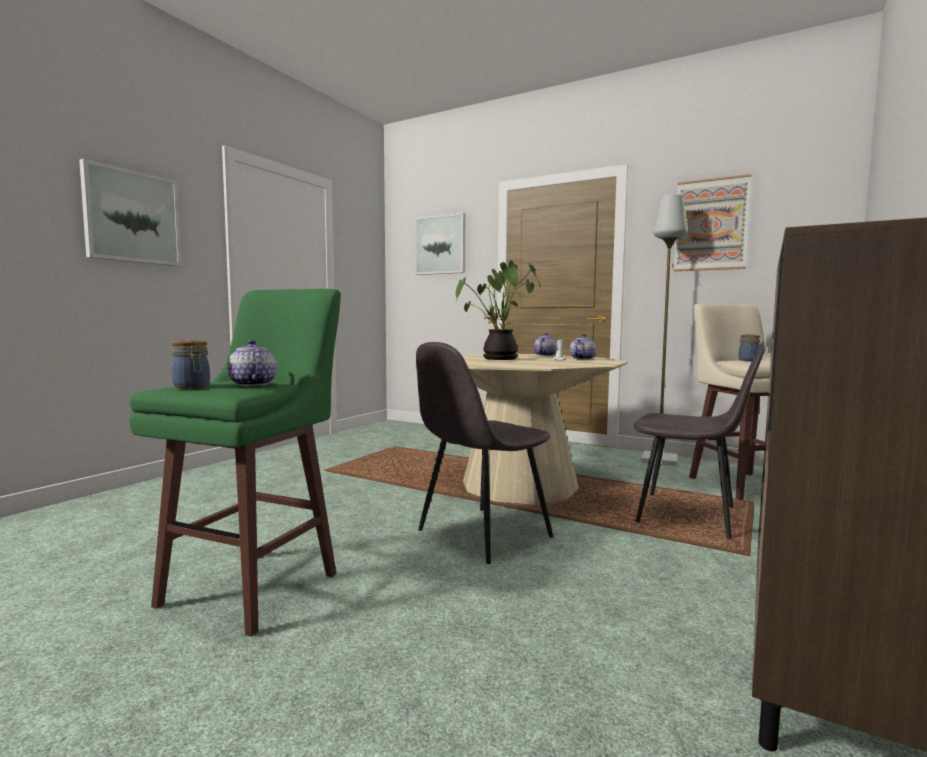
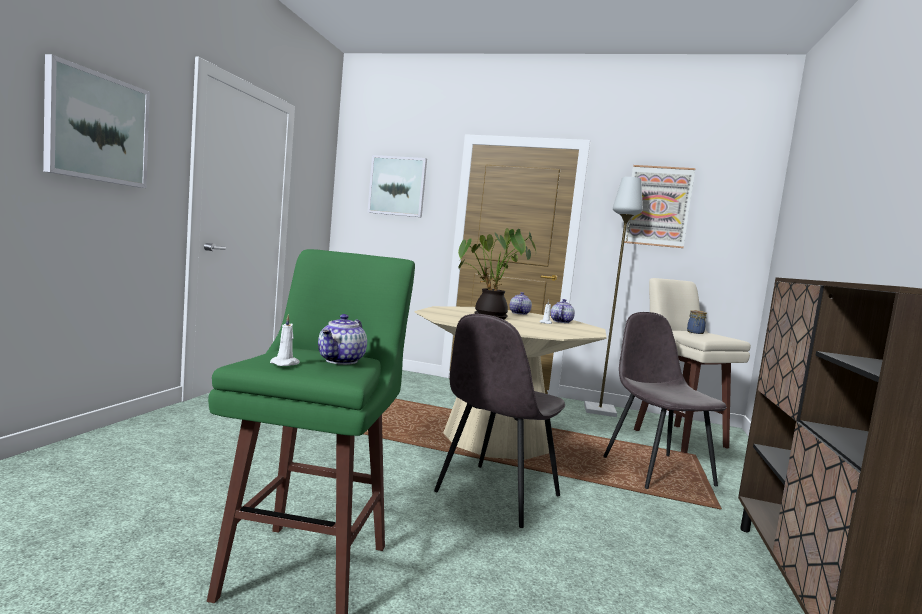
camera: 15 degrees left, 0 degrees up
jar [171,340,210,388] -> white candle [270,314,300,366]
teapot [227,340,277,386] -> teapot turned 120 degrees counterclockwise [318,314,367,365]
grey chair [634,341,766,539] -> grey chair turned 120 degrees counterclockwise [603,312,727,489]

